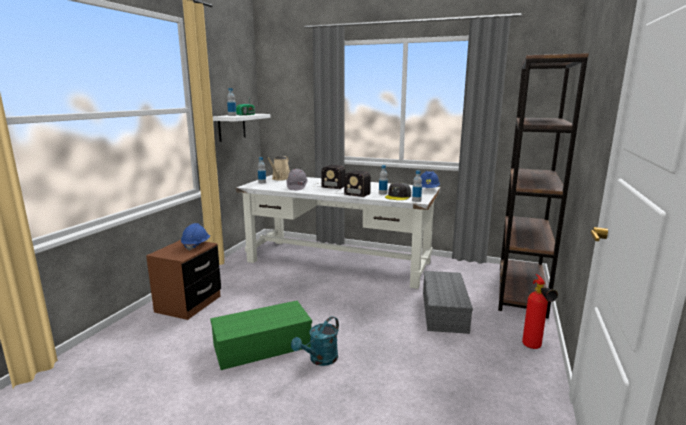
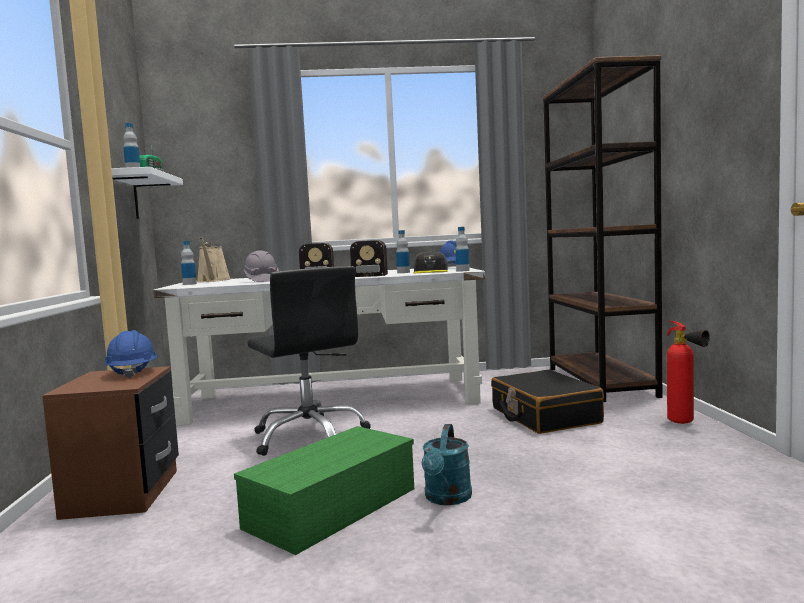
camera: 25 degrees left, 10 degrees down
grey storage box [423,271,473,334] -> black suitcase [491,370,604,434]
none -> black office chair [247,266,371,456]

